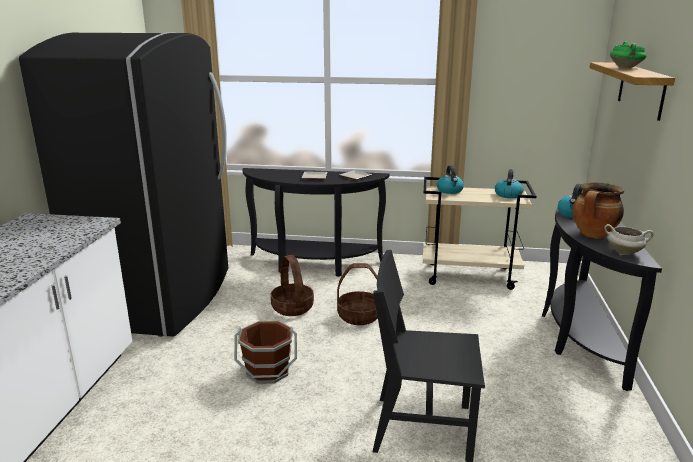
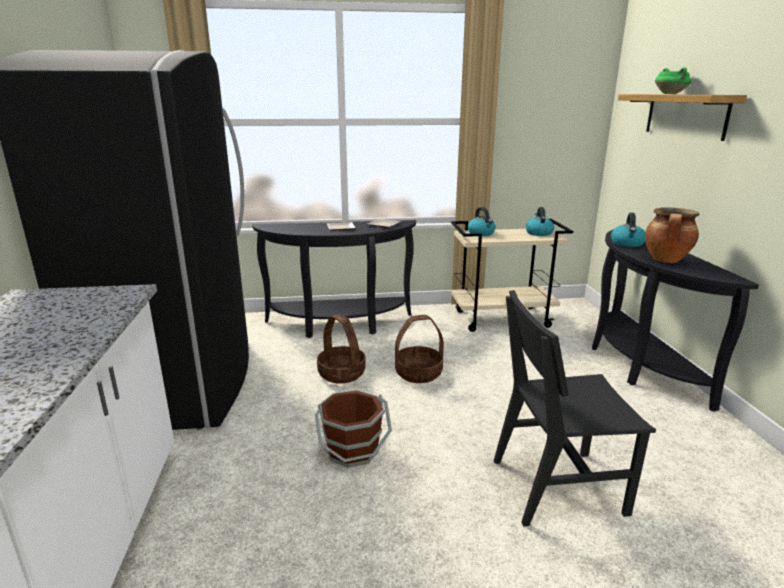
camera: 15 degrees left, 0 degrees up
white cooking pot [604,224,654,255] -> none

